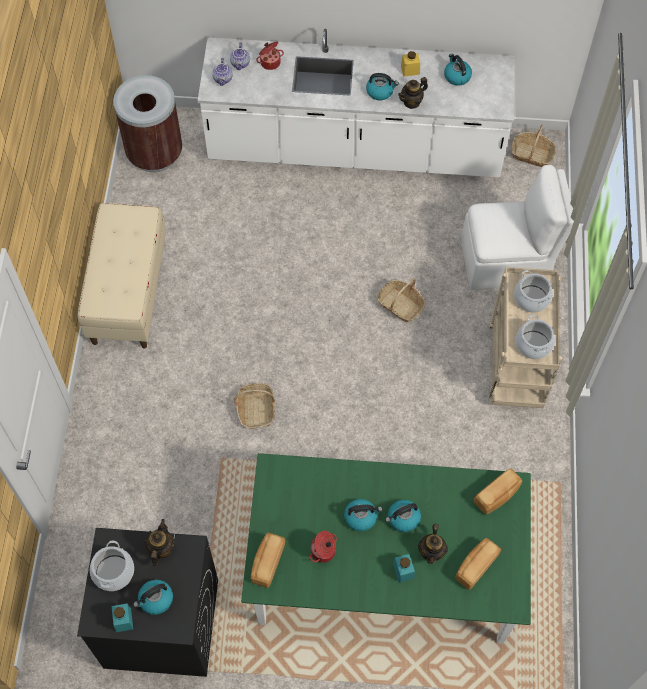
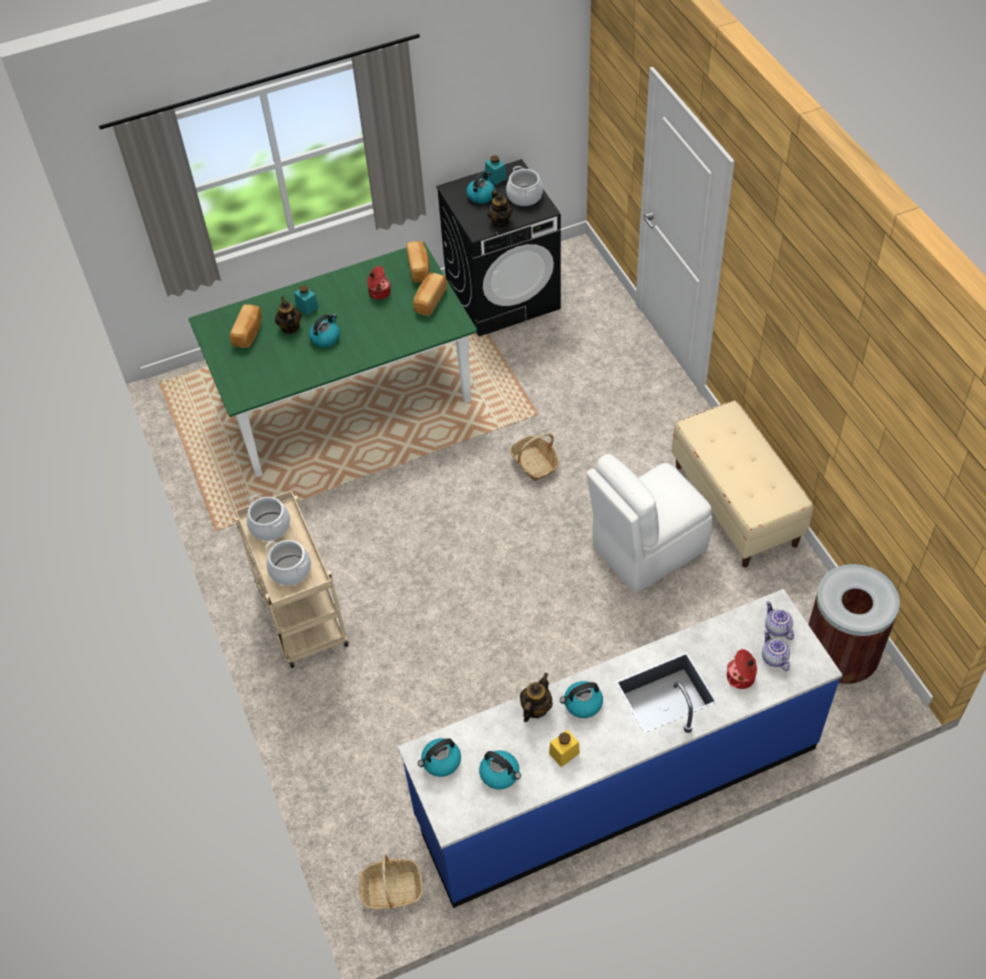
camera: 155 degrees right, 10 degrees down
white counter [198,29,515,177] -> blue counter [397,589,842,908]
kettle [344,499,383,531] -> kettle moved to [418,738,461,777]
basket [376,278,425,322] -> none
white chair [462,165,574,290] -> white chair moved to [586,454,713,593]
bread [474,469,522,514] -> bread moved to [413,273,447,316]

